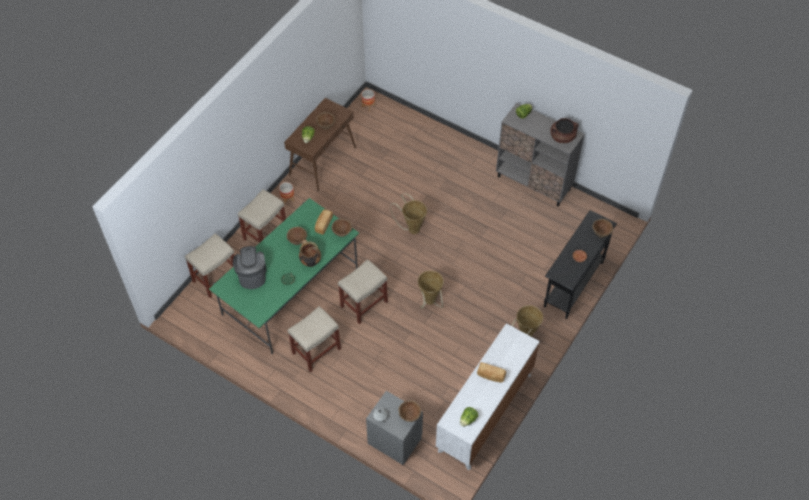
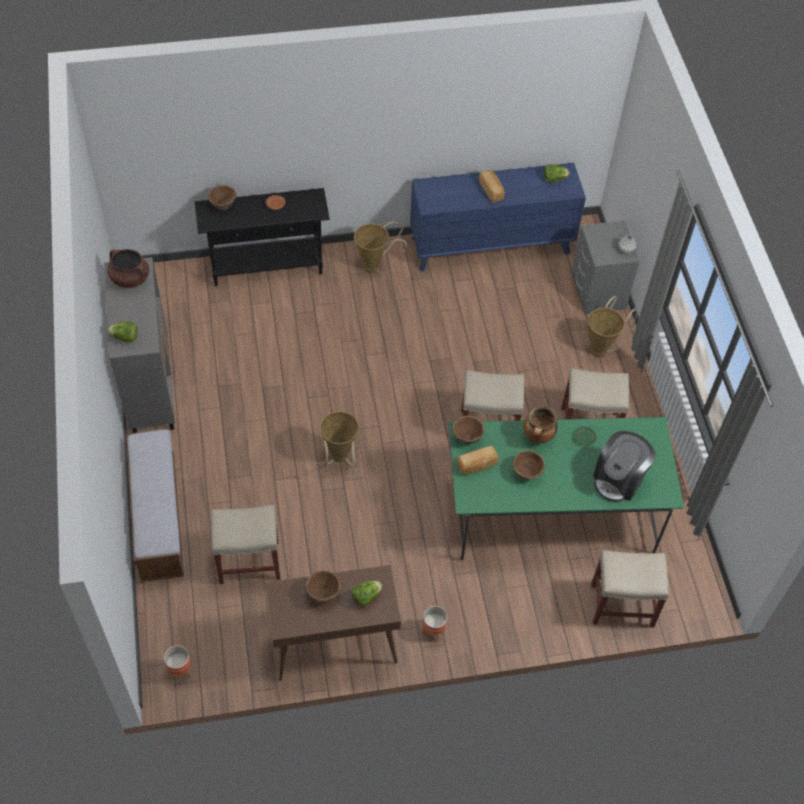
camera: 135 degrees left, 0 degrees up
beige stool [238,189,286,242] -> beige stool moved to [211,505,280,584]
brown bowl [399,400,421,422] -> none
basket [418,271,444,309] -> basket moved to [588,296,637,358]
white dresser [436,323,540,470] -> blue dresser [410,163,586,272]
none -> bench [126,429,184,582]

